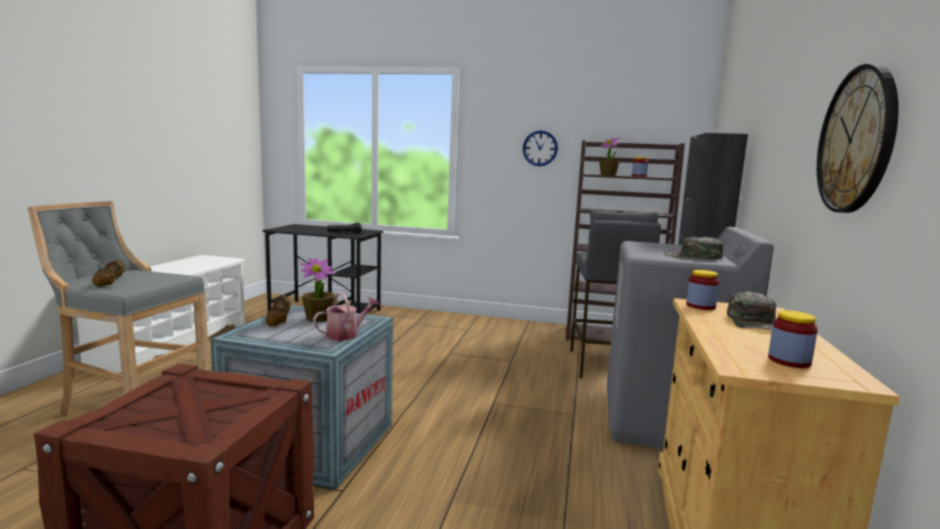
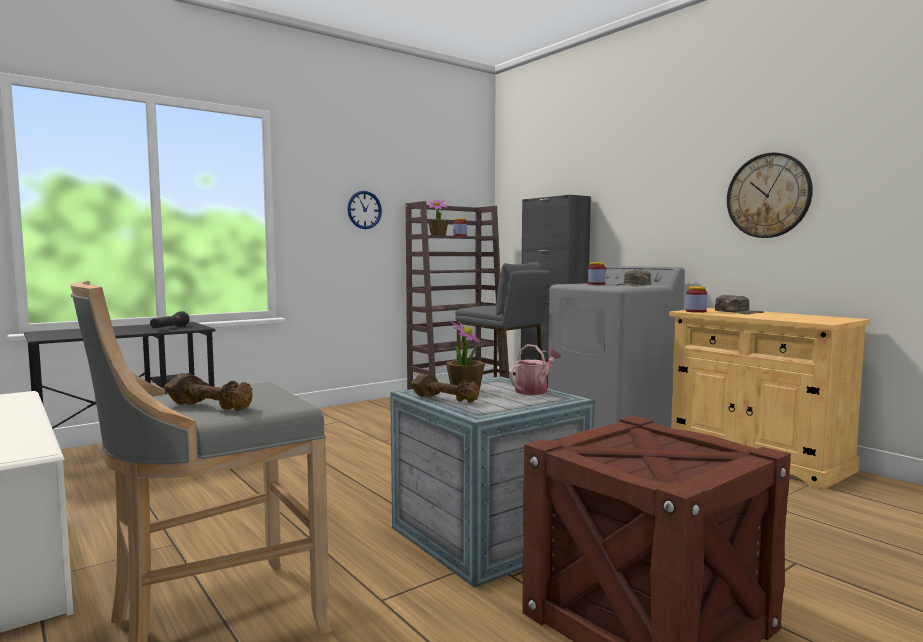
camera: 50 degrees left, 5 degrees down
watering can [313,292,379,341] -> watering can turned 45 degrees clockwise [510,344,561,395]
jar [768,310,818,368] -> jar moved to [588,262,606,285]

